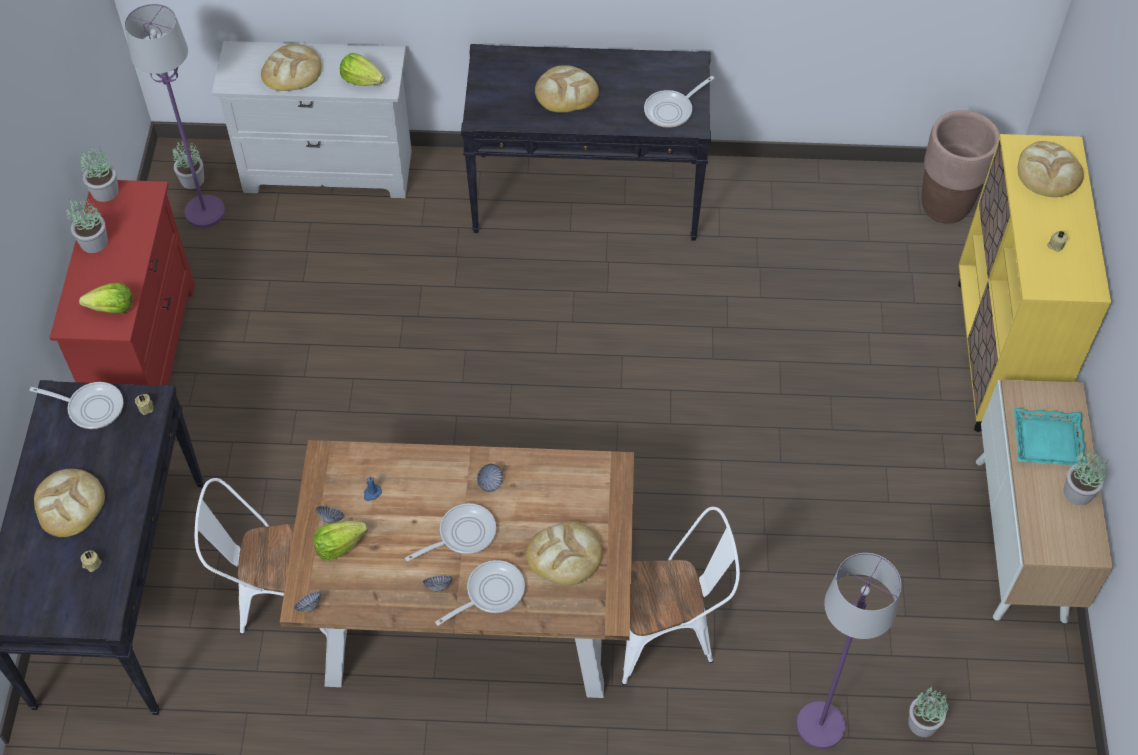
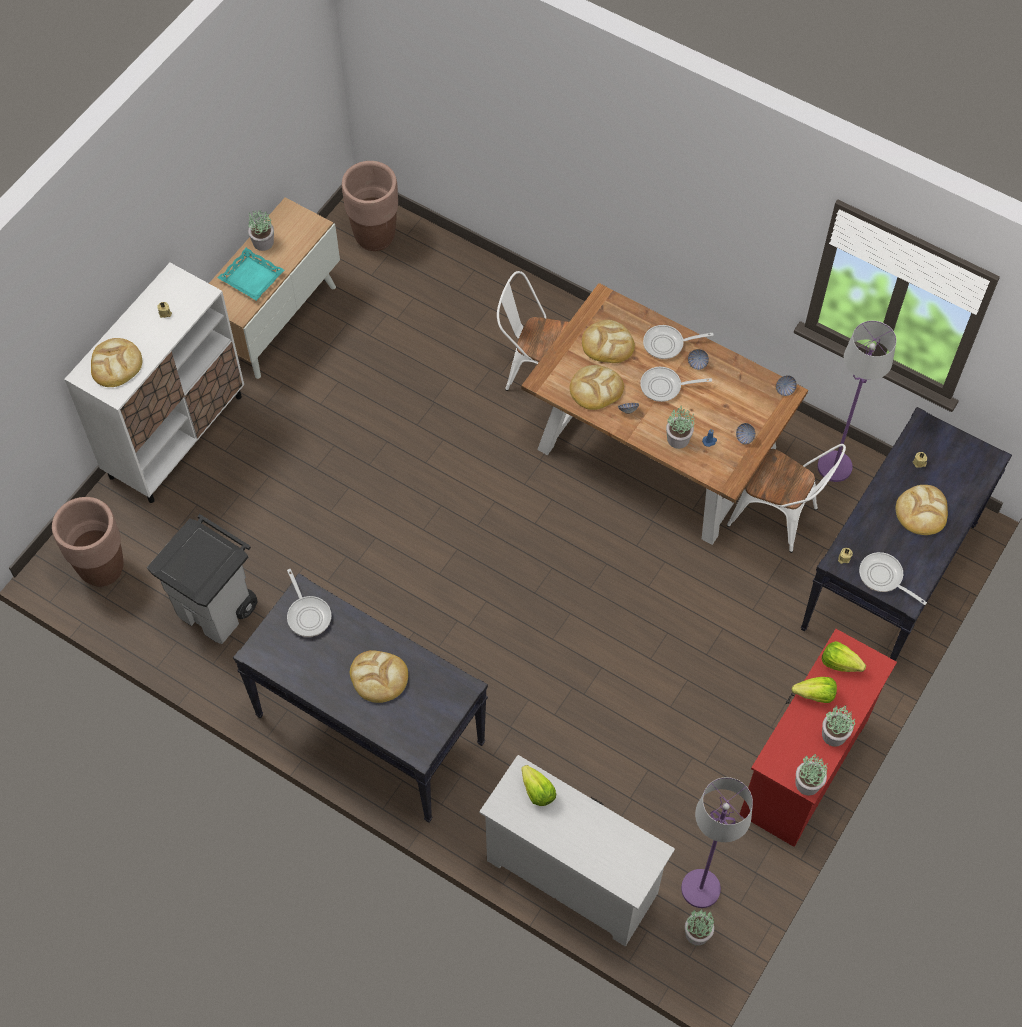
camera: 150 degrees left, 5 degrees up
bread [261,44,322,91] -> bread moved to [570,365,624,410]
lettuce [314,521,368,561] -> lettuce moved to [792,677,837,703]
frying pan [644,76,714,128] -> frying pan turned 75 degrees clockwise [287,569,331,637]
purple floor lamp [796,553,901,749] -> purple floor lamp moved to [817,321,897,482]
potted plant [908,686,949,737] -> potted plant moved to [666,405,695,449]
yellow cabinet [958,134,1111,432] -> white cabinet [64,263,244,503]
none -> grey trash can [147,514,258,644]
none -> brown planter [342,161,398,251]

